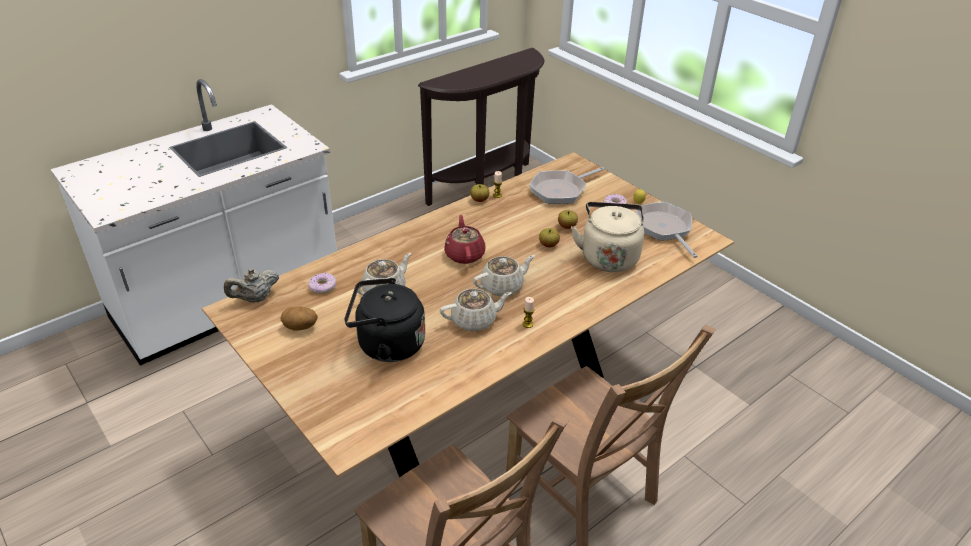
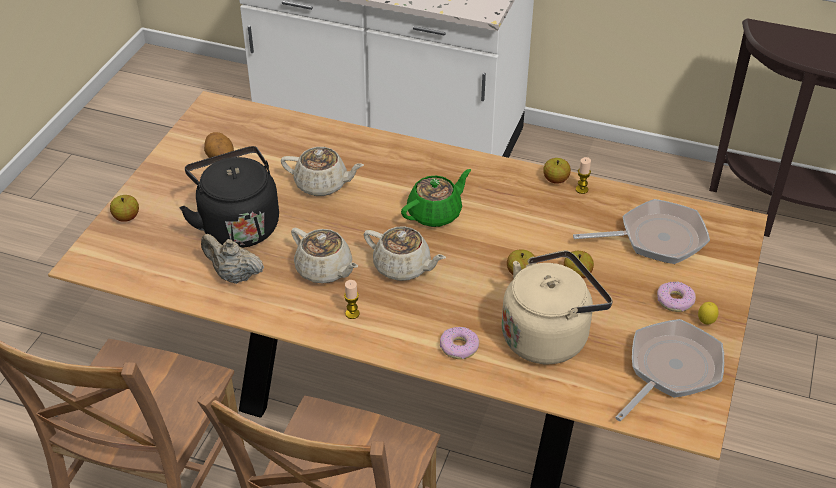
camera: 60 degrees right, 5 degrees up
beige teapot [224,268,279,302] -> beige teapot moved to [201,234,264,284]
donut [308,273,336,294] -> donut moved to [440,327,479,359]
red teapot [444,215,486,264] -> green teapot [401,169,471,227]
frying pan [529,167,604,204] -> frying pan turned 150 degrees clockwise [573,199,710,264]
none -> apple [110,195,139,222]

